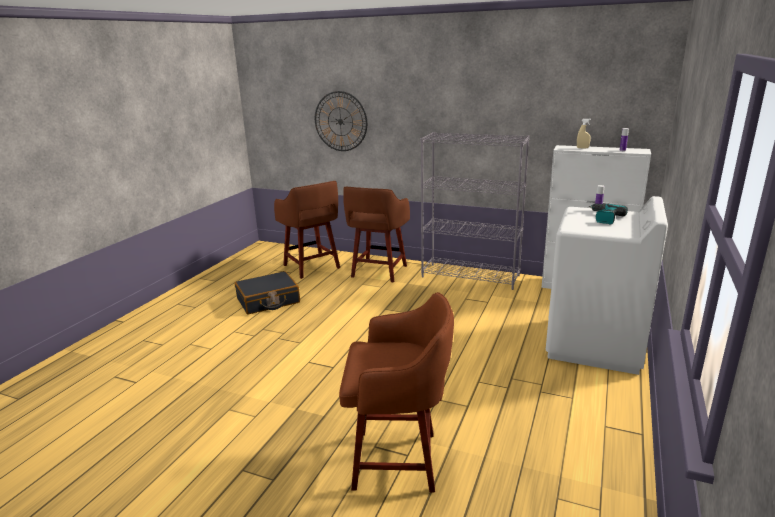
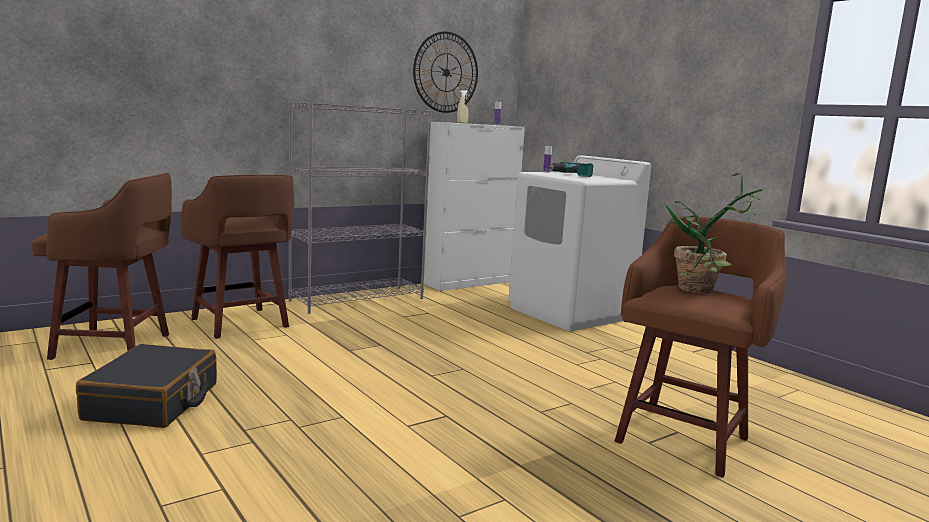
camera: 60 degrees left, 10 degrees down
wall clock [315,91,367,151] -> wall clock moved to [413,31,478,113]
none -> potted plant [659,172,763,294]

